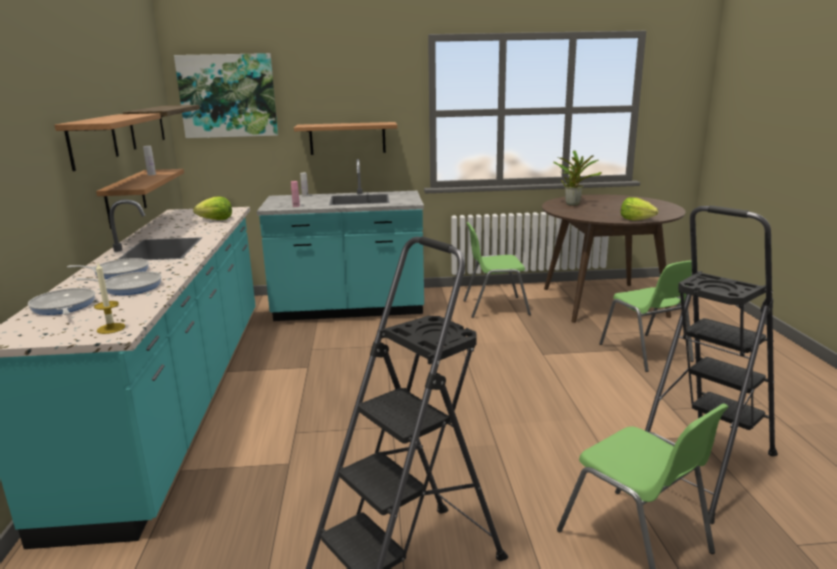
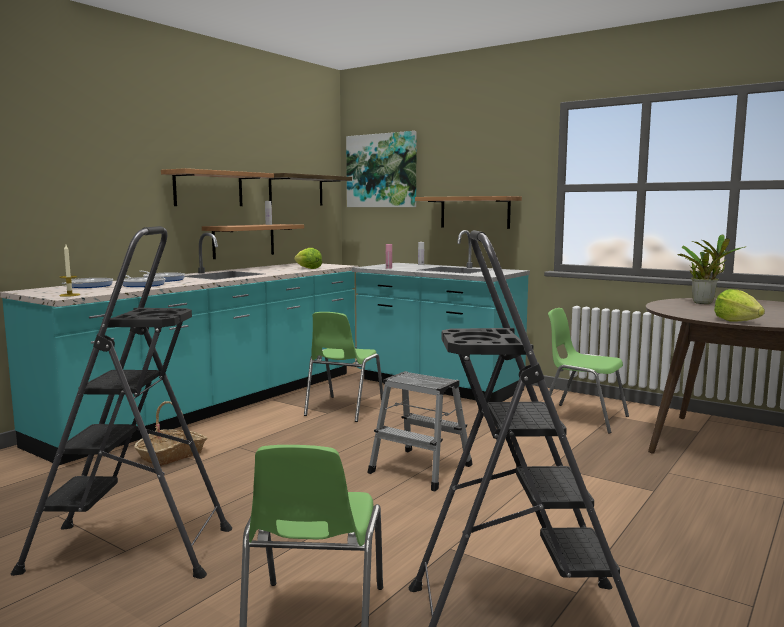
camera: 40 degrees right, 10 degrees down
green chair [599,261,694,372] -> green chair moved to [304,312,383,422]
none -> basket [134,401,207,466]
none -> grey step ladder [367,371,473,491]

